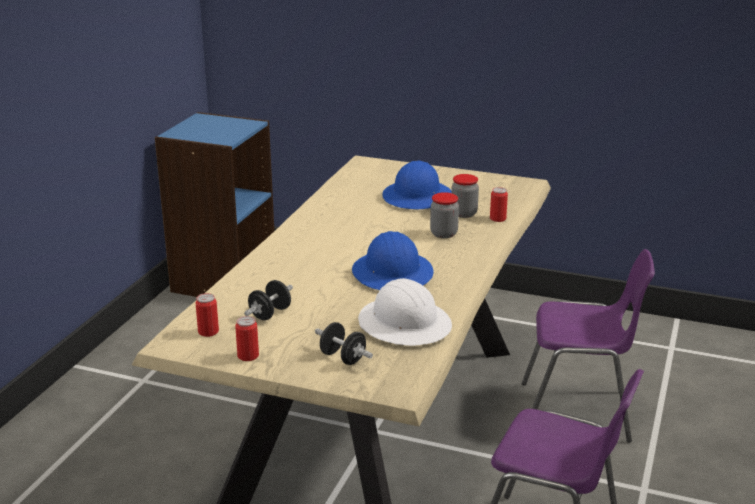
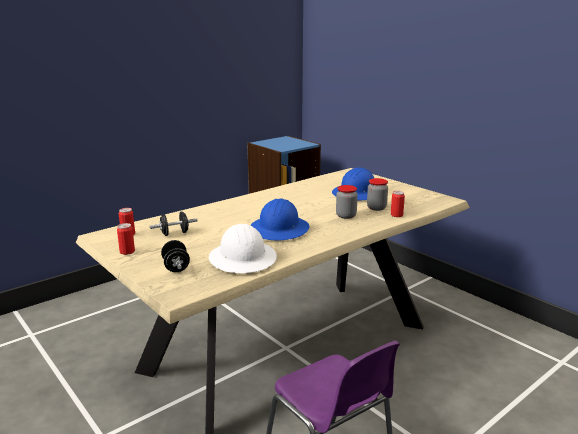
camera: 30 degrees right, 5 degrees down
purple chair [522,249,655,443] -> none

